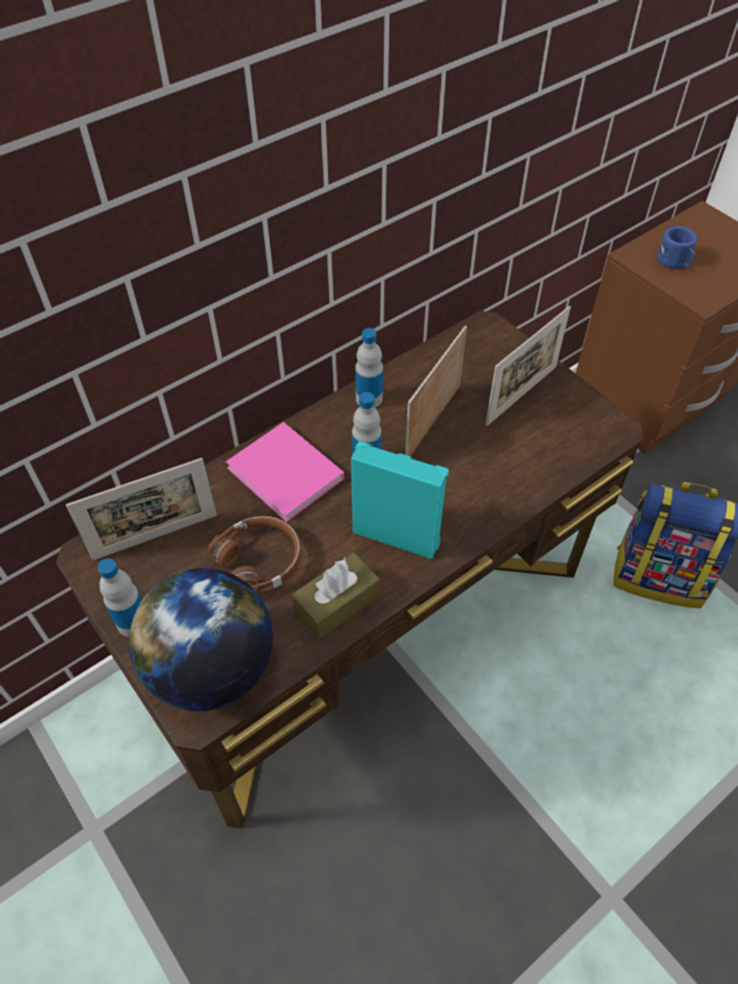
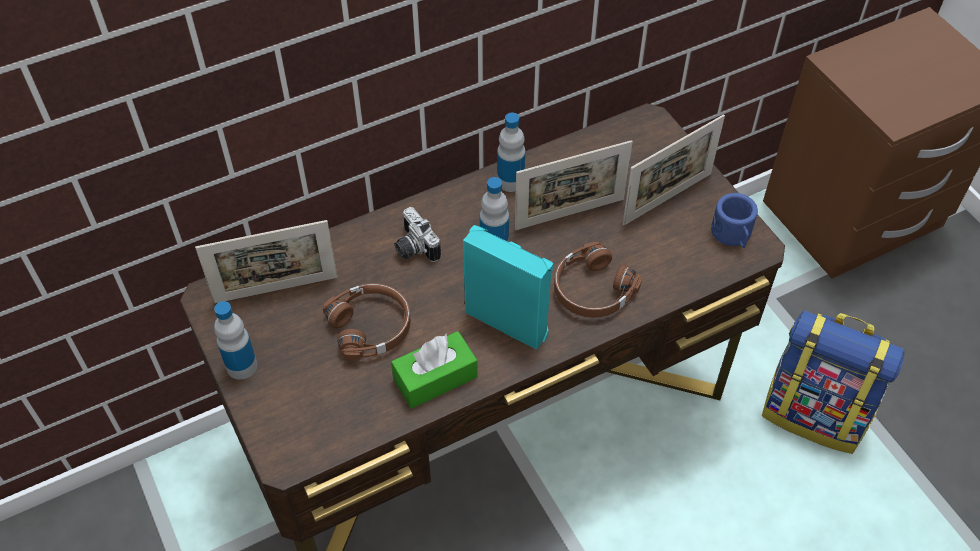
camera: 10 degrees right, 0 degrees up
globe [129,568,273,711] -> none
pink book [226,422,344,522] -> camera [394,207,441,262]
brown tissue box [292,552,380,639] -> green tissue box [391,331,478,409]
picture frame [405,325,467,456] -> picture frame turned 150 degrees counterclockwise [515,140,633,230]
blue mug [657,226,697,269] -> blue mug moved to [711,193,758,248]
none -> brown headphones [554,242,642,318]

